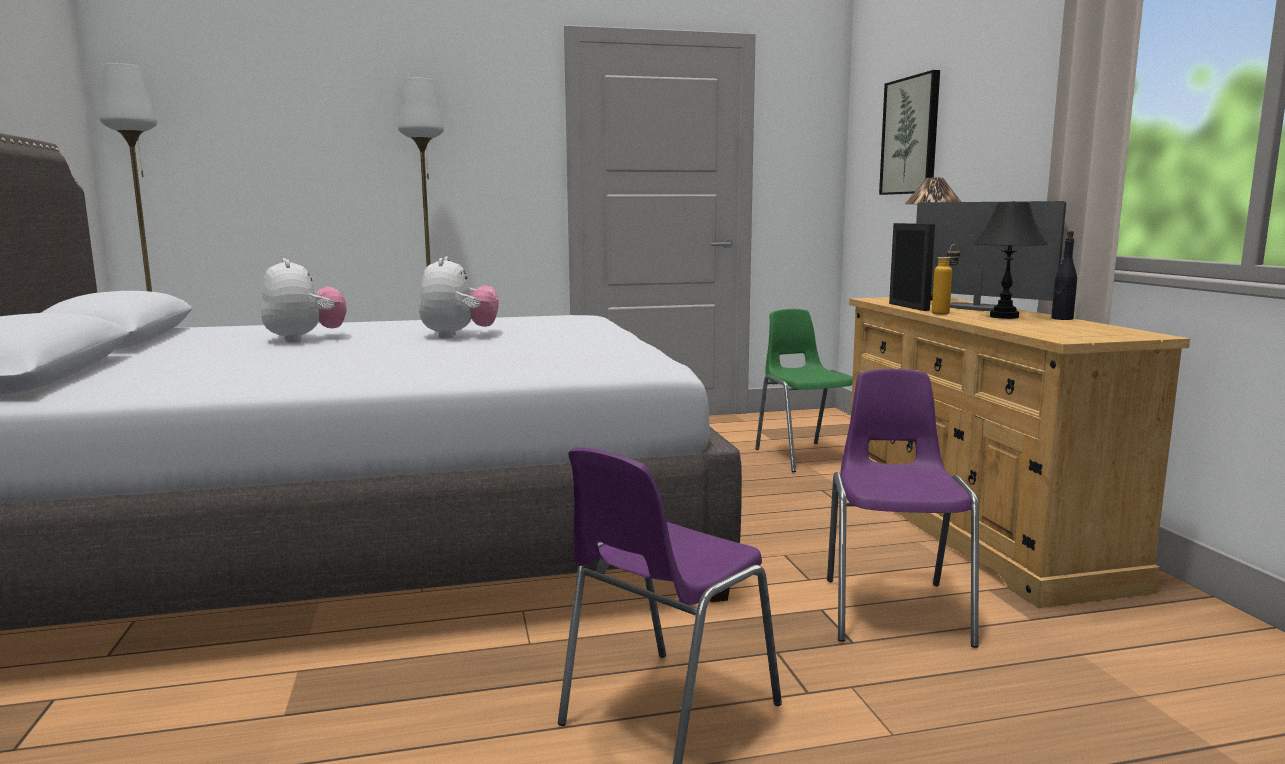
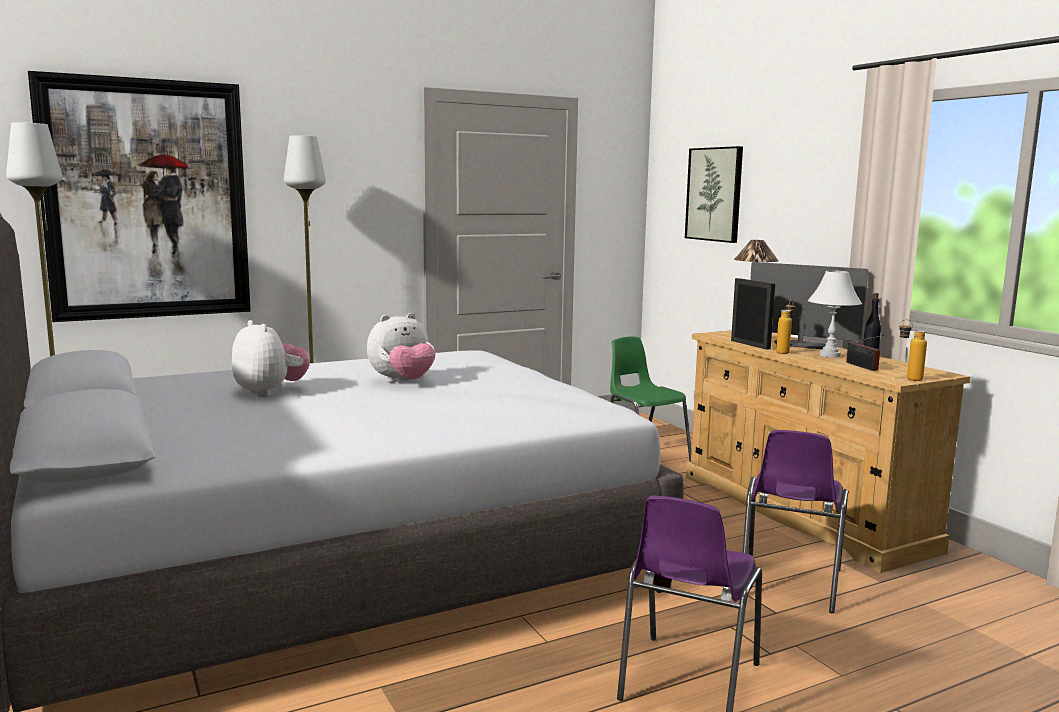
camera: 15 degrees left, 0 degrees up
plush toy [419,256,499,339] -> plush toy turned 75 degrees clockwise [367,313,435,382]
purple chair [827,369,979,648] -> purple chair turned 150 degrees counterclockwise [743,430,848,613]
black table lamp [973,201,1048,319] -> white table lamp [808,270,862,358]
none -> picture [28,71,251,322]
none -> radio [846,335,884,371]
none -> bottle [899,319,927,381]

